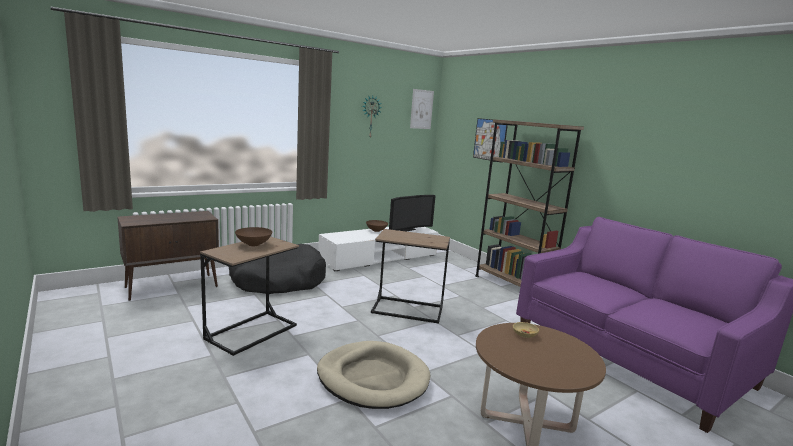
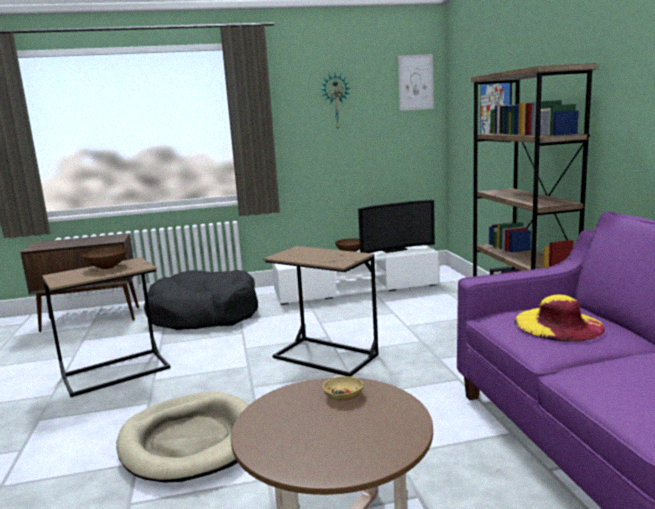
camera: 25 degrees right, 0 degrees up
none -> yellow hat [514,294,605,342]

